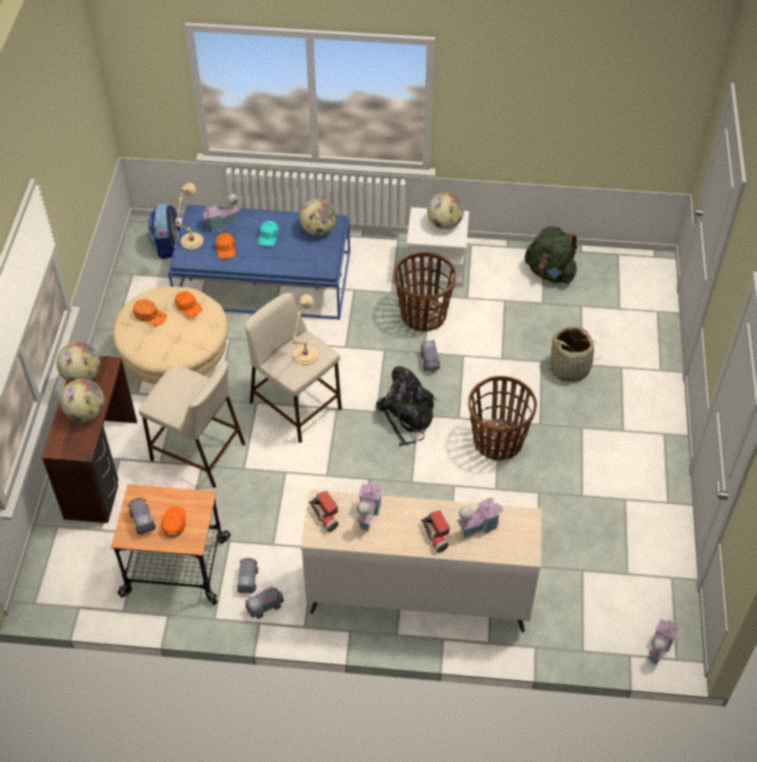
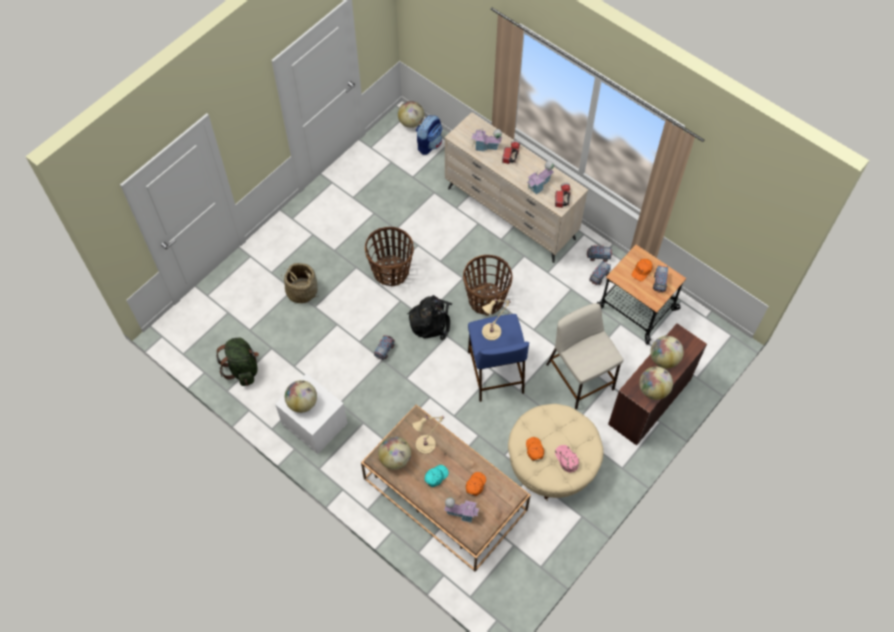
camera: 145 degrees left, 10 degrees up
orange cap [133,299,167,326] -> pink cap [555,445,579,472]
backpack [148,202,180,259] -> backpack moved to [416,115,442,155]
blue coffee table [168,205,350,320] -> brown coffee table [361,405,531,572]
beige table lamp [175,183,203,250] -> beige table lamp moved to [412,415,444,454]
beige stool [245,293,342,443] -> blue stool [468,314,529,402]
basket [394,252,456,332] -> basket moved to [463,255,513,316]
toy house [648,619,679,665] -> globe [398,101,424,128]

